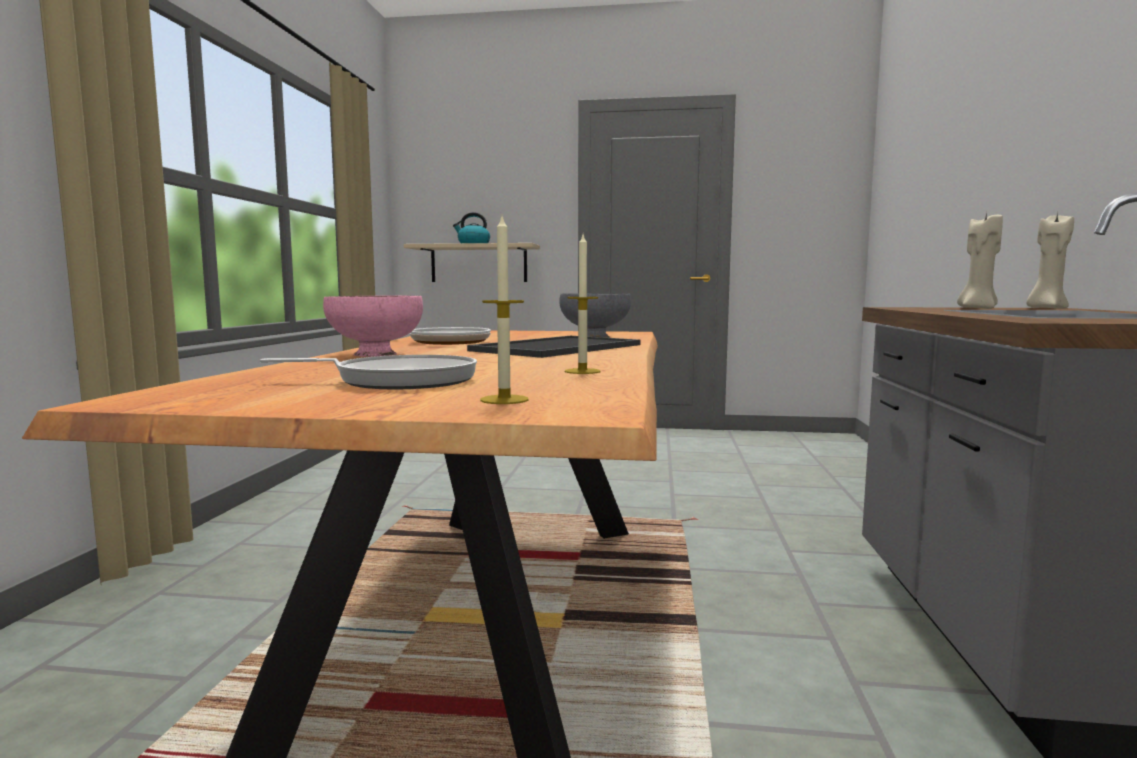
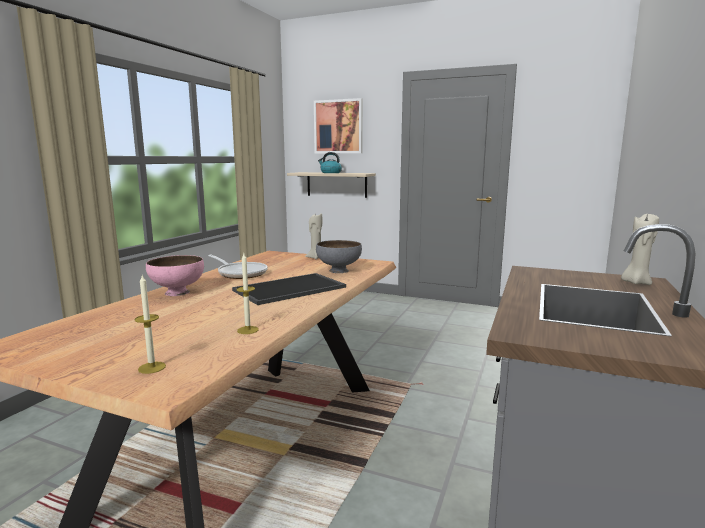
camera: 15 degrees right, 5 degrees up
frying pan [260,355,477,389] -> none
beige candle [957,212,1003,309] -> beige candle moved to [305,213,323,259]
none -> picture [314,98,363,153]

